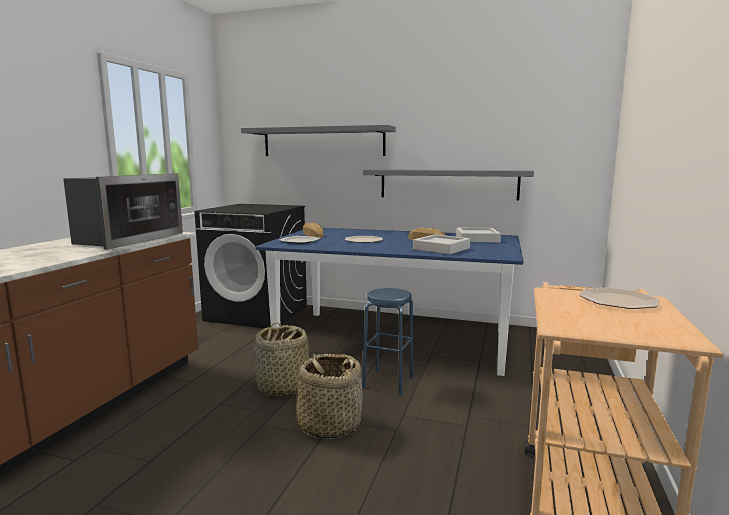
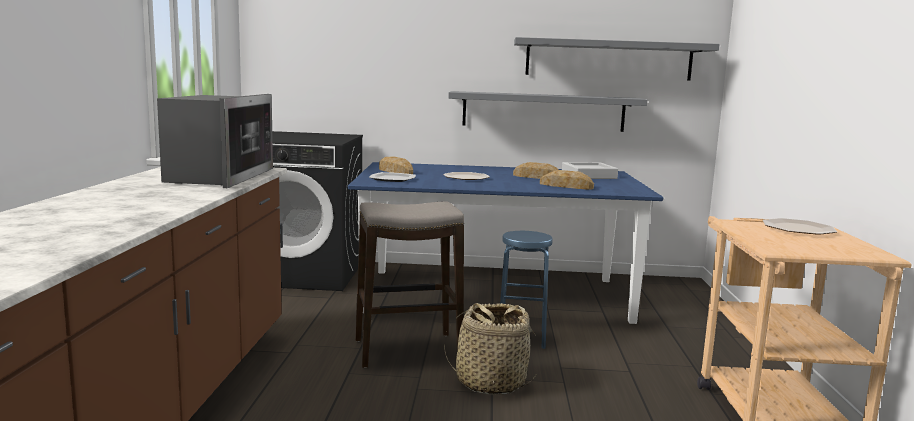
camera: 15 degrees left, 0 degrees up
grey shelf [241,125,396,156] -> grey shelf moved to [514,37,719,80]
basket [254,322,309,396] -> stool [355,201,464,368]
grey tray [413,234,470,255] -> bread [540,170,594,190]

